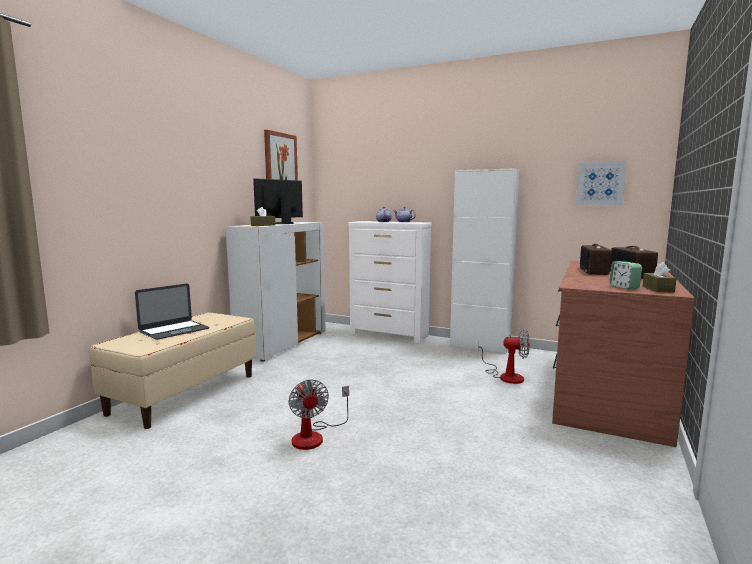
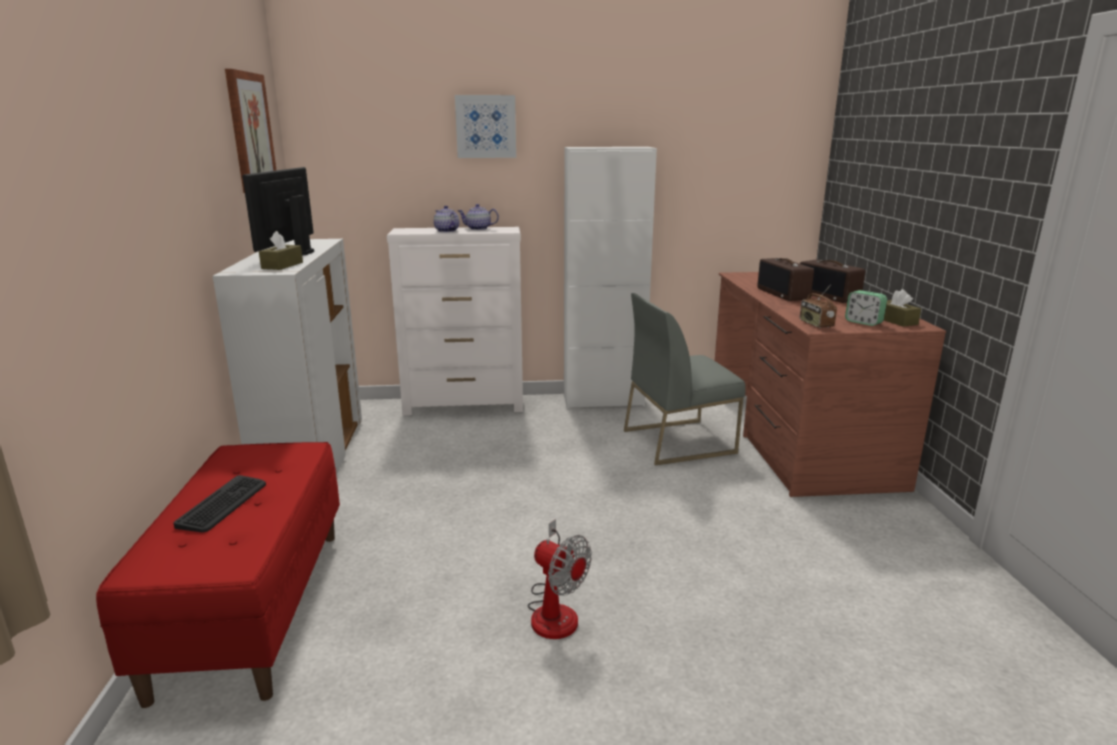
camera: 30 degrees left, 10 degrees up
beige bench [90,312,256,429] -> red bench [96,442,340,708]
laptop [135,284,210,340] -> keyboard [174,475,266,532]
fan [478,330,530,384] -> grey chair [624,293,746,465]
picture [576,161,627,206] -> picture moved to [455,95,516,158]
none -> radio [800,285,837,328]

